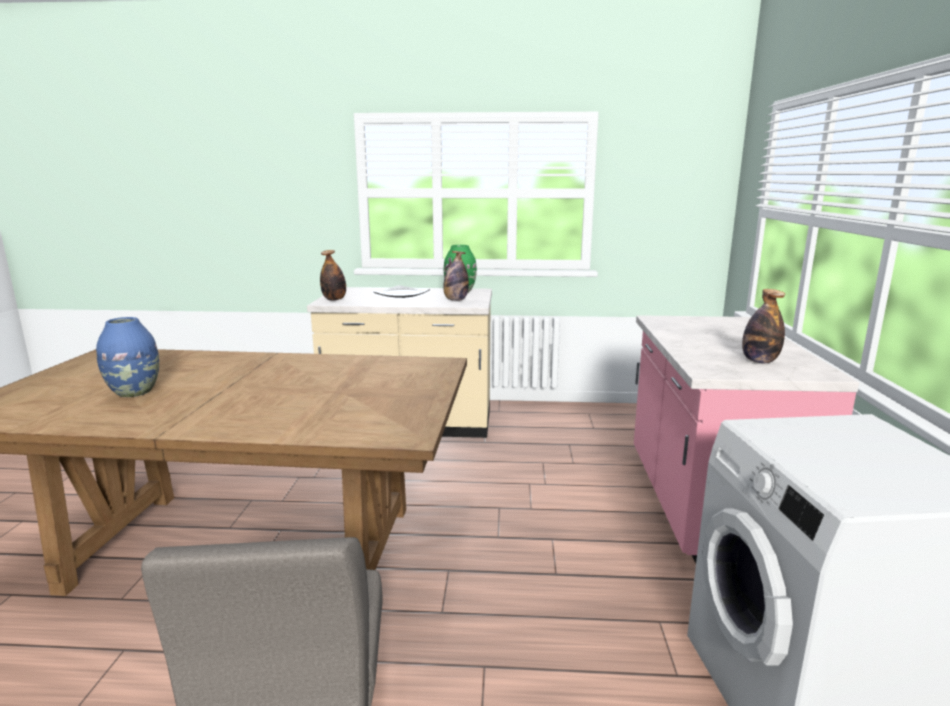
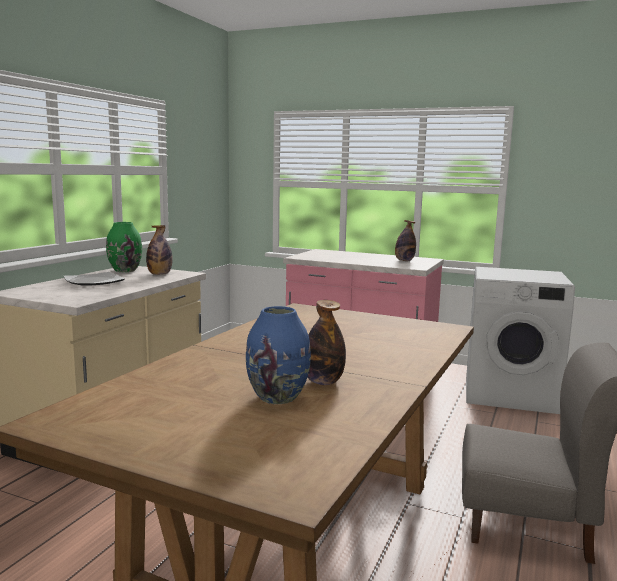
camera: 70 degrees left, 5 degrees down
bottle [320,250,346,301] -> bottle moved to [308,300,346,385]

